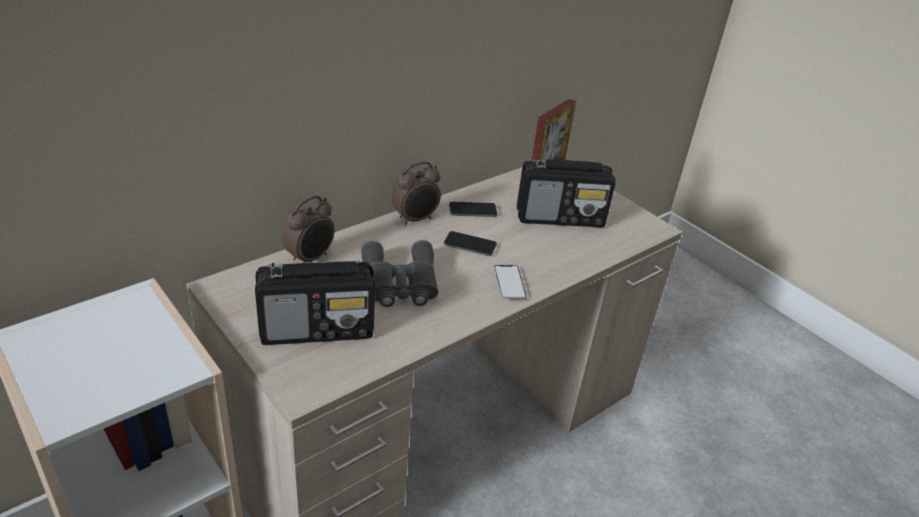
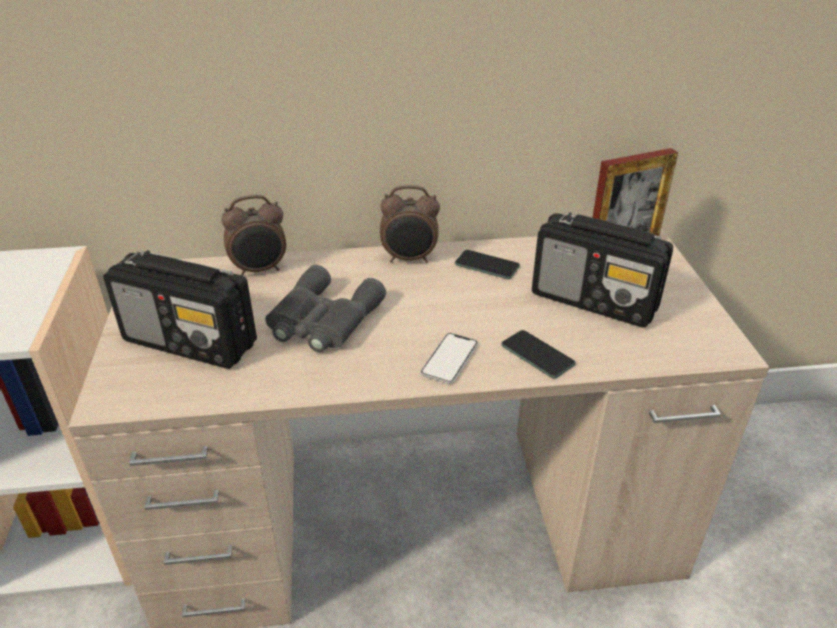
camera: 35 degrees right, 0 degrees up
phone [444,231,497,256] -> phone moved to [501,330,576,378]

